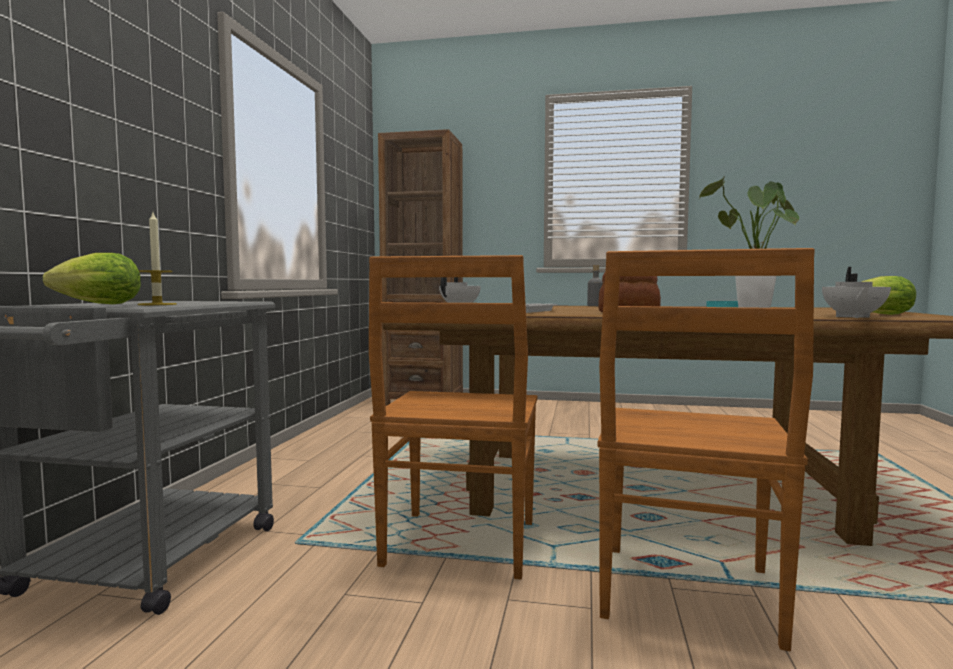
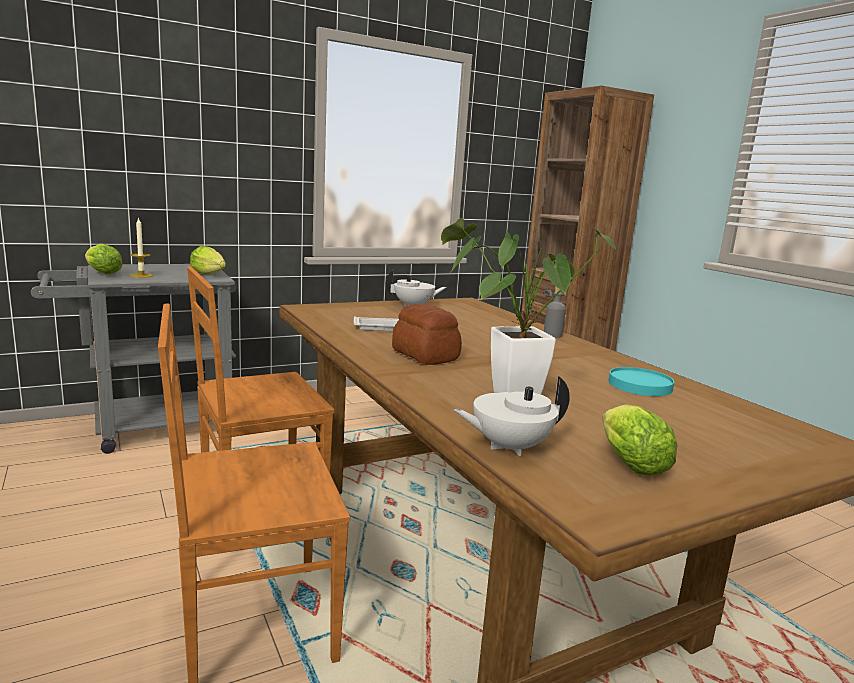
camera: 50 degrees right, 10 degrees up
none -> lettuce [190,246,226,274]

